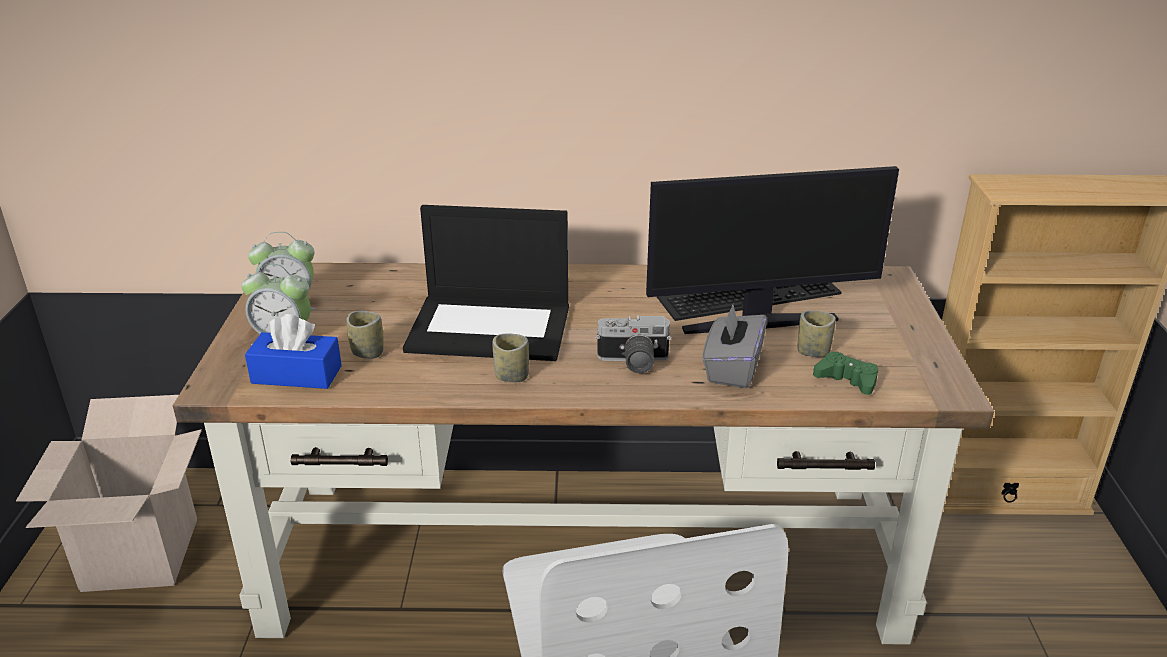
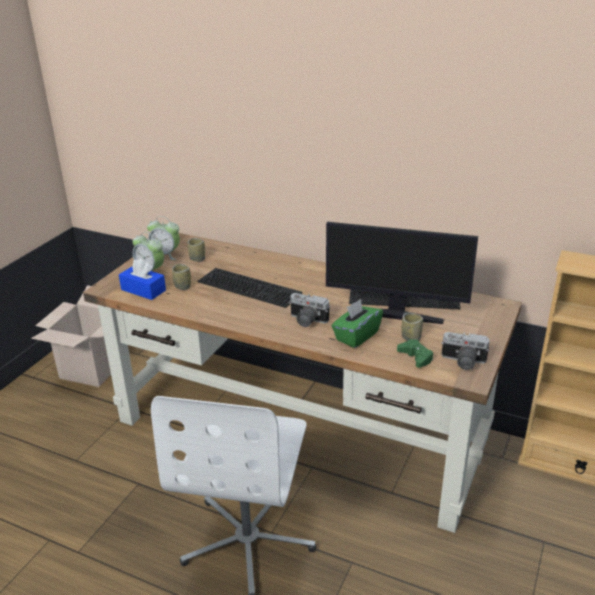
camera: 25 degrees right, 0 degrees up
laptop [403,205,569,361] -> keyboard [198,268,302,308]
cup [492,333,529,382] -> cup moved to [188,238,205,262]
grey tissue box [702,305,767,388] -> green tissue box [332,299,383,348]
none -> camera [441,332,490,370]

